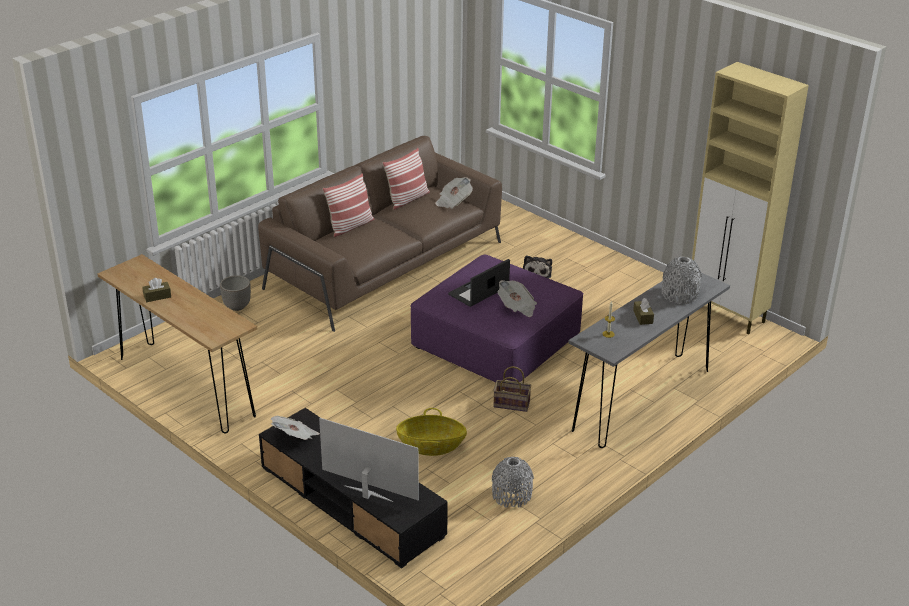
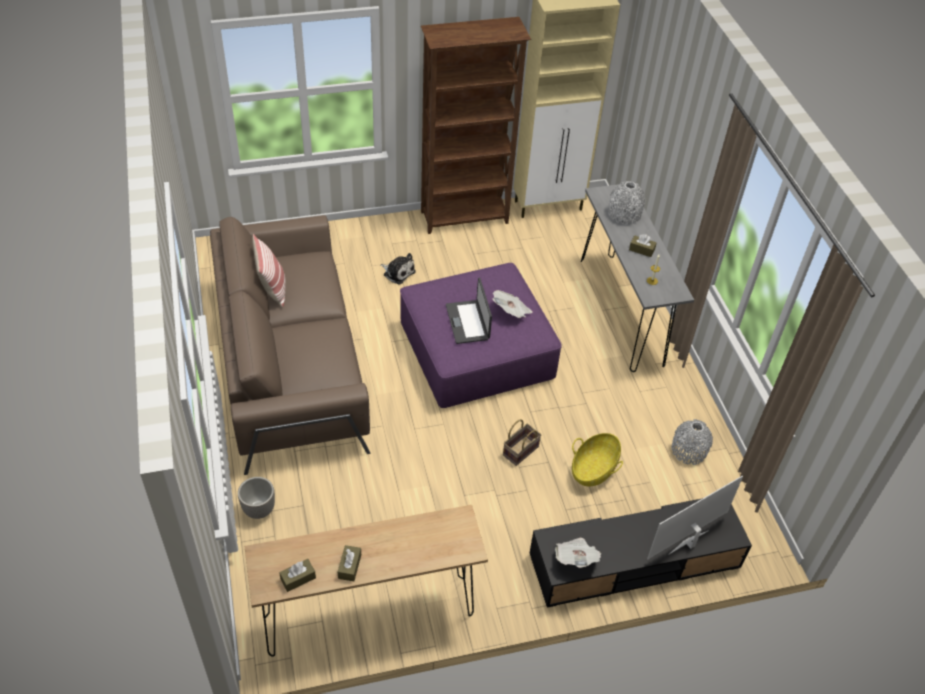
camera: 60 degrees left, 15 degrees up
pillow [322,173,374,237] -> none
newspaper [435,177,473,209] -> none
basket [493,366,532,412] -> basket moved to [503,419,541,466]
none -> brown tissue box [279,559,316,592]
none -> brown bookcase [421,17,531,234]

